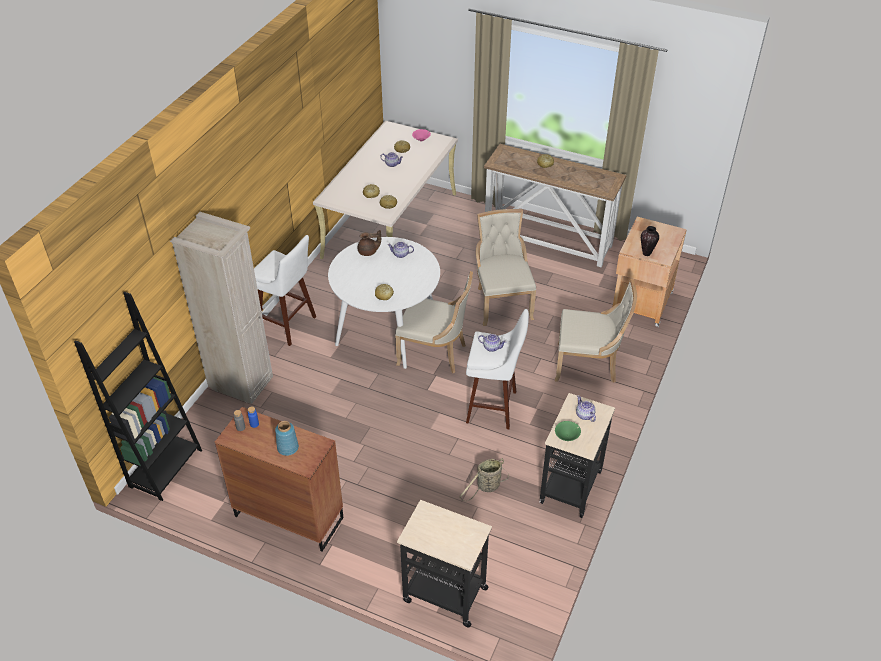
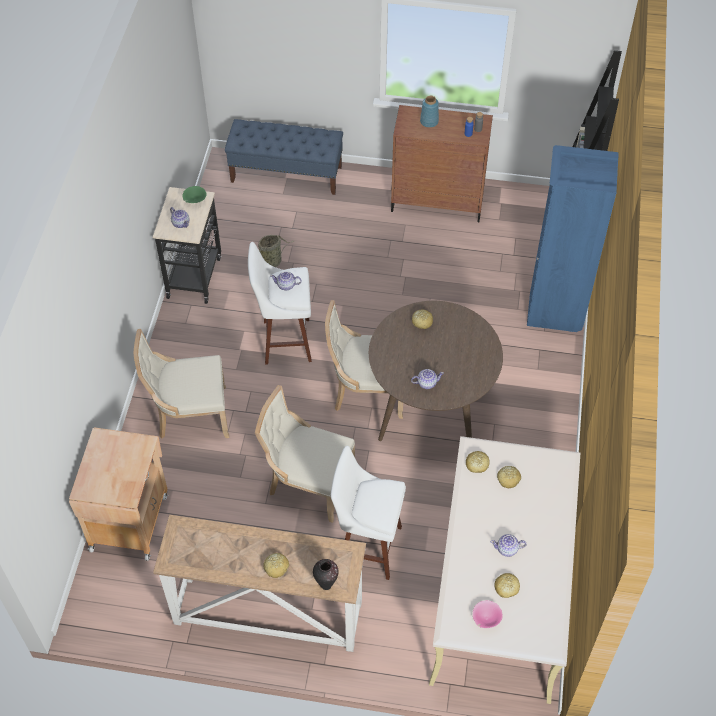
camera: 165 degrees right, 10 degrees up
beige cabinet [170,212,273,404] -> blue cabinet [527,145,619,332]
white stool [254,235,316,346] -> white stool moved to [331,446,406,580]
white dining table [328,237,440,369] -> brown dining table [369,301,503,441]
brown teapot [358,230,381,256] -> none
cart [397,500,492,628] -> blue bench [225,119,343,195]
beige chair [476,209,536,326] -> beige chair turned 135 degrees clockwise [255,385,355,523]
vase [641,226,659,256] -> vase moved to [313,559,339,590]

